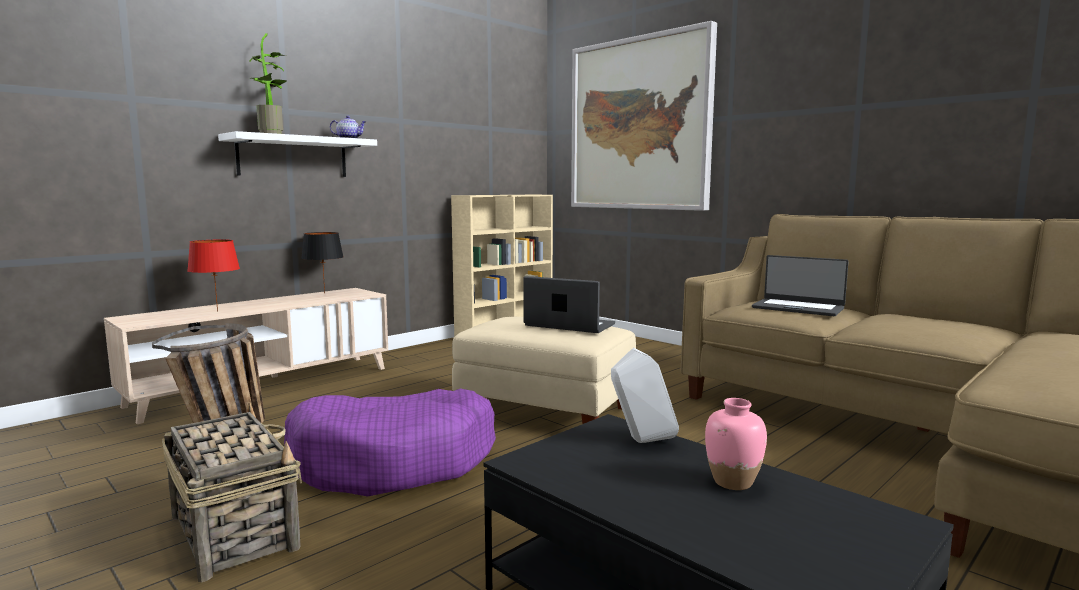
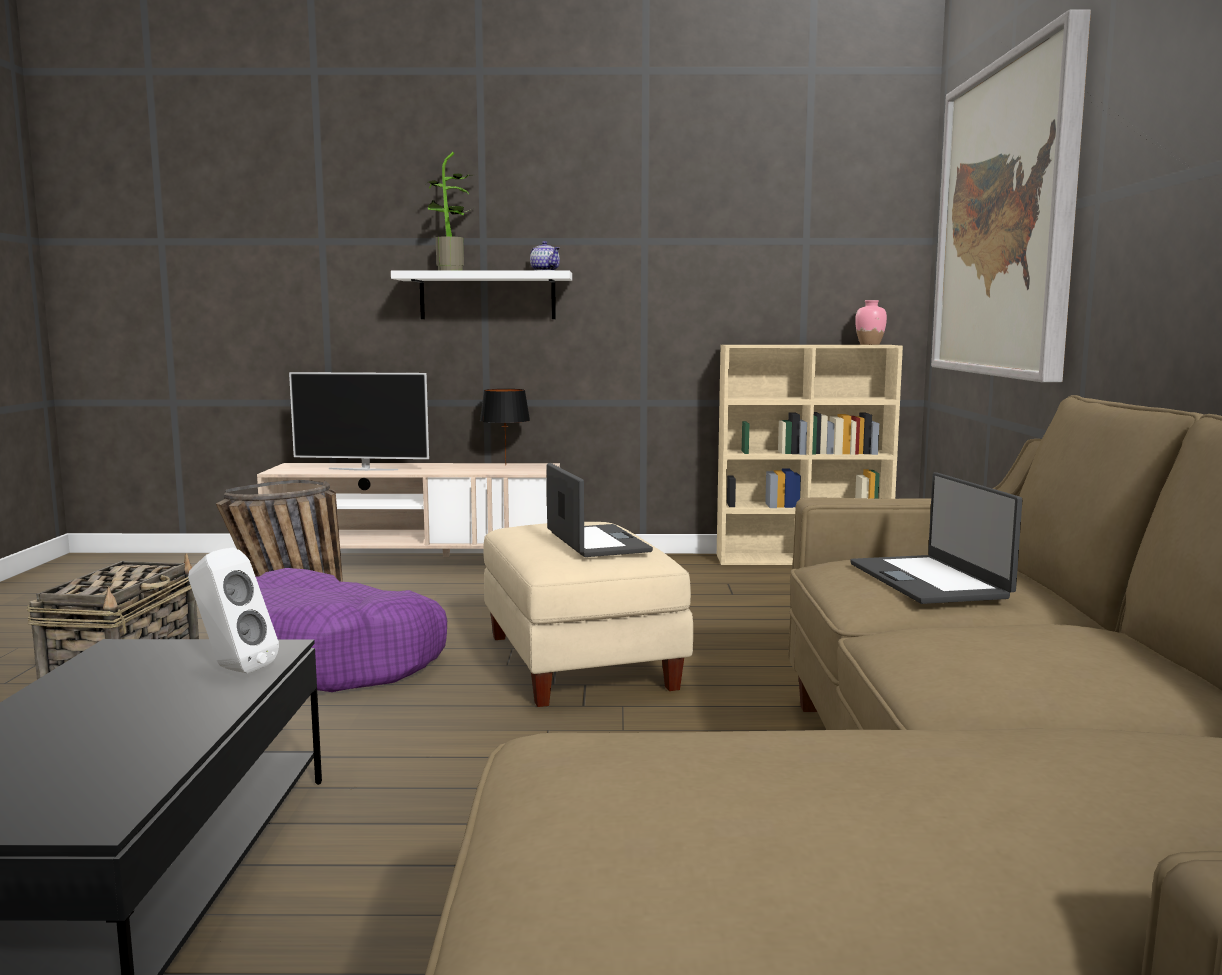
camera: 45 degrees right, 0 degrees up
red table lamp [187,239,240,312] -> television [289,372,429,471]
pink vase [705,398,767,490] -> pink vase moved to [855,300,887,345]

